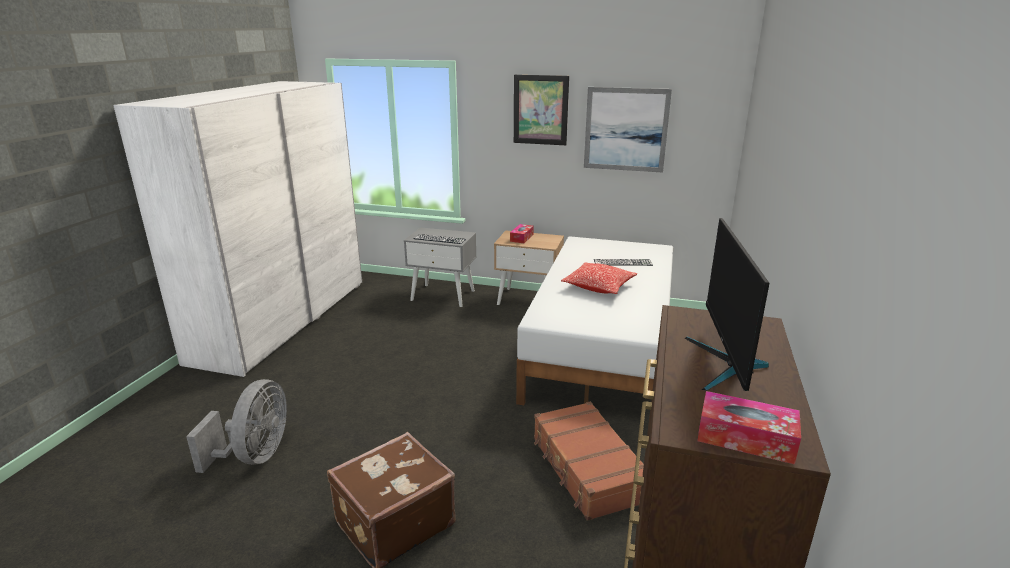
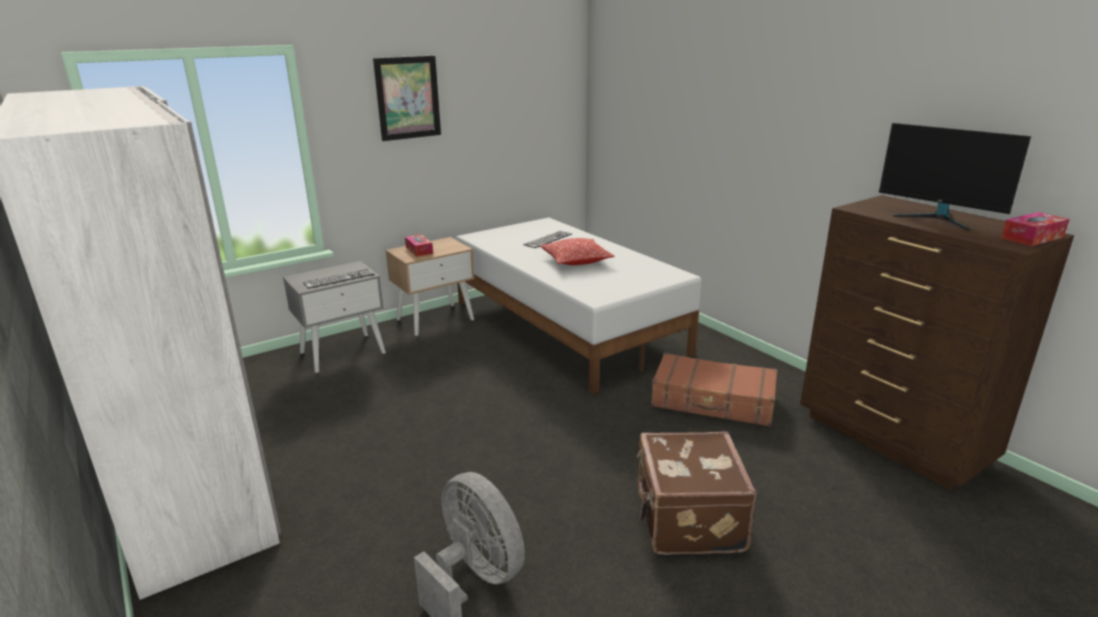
camera: 50 degrees left, 0 degrees up
picture [584,87,672,172] -> none

